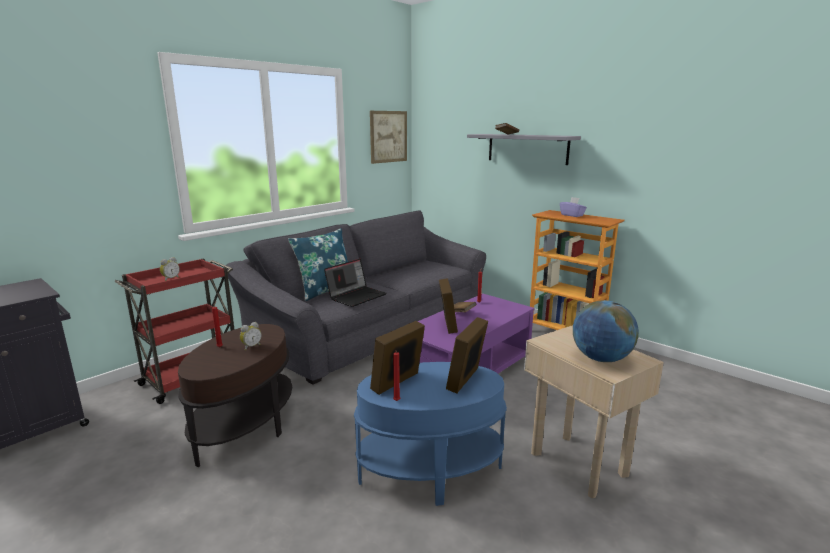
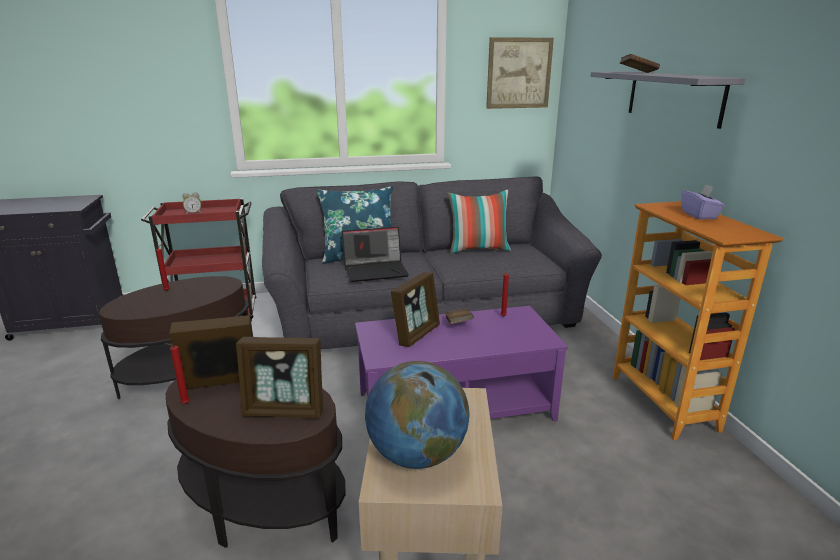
camera: 35 degrees right, 5 degrees up
alarm clock [240,322,262,350] -> none
blue side table [354,362,507,506] -> brown side table [166,379,345,548]
picture frame [446,317,488,394] -> picture frame turned 150 degrees counterclockwise [236,337,323,418]
none -> pillow [447,190,511,253]

